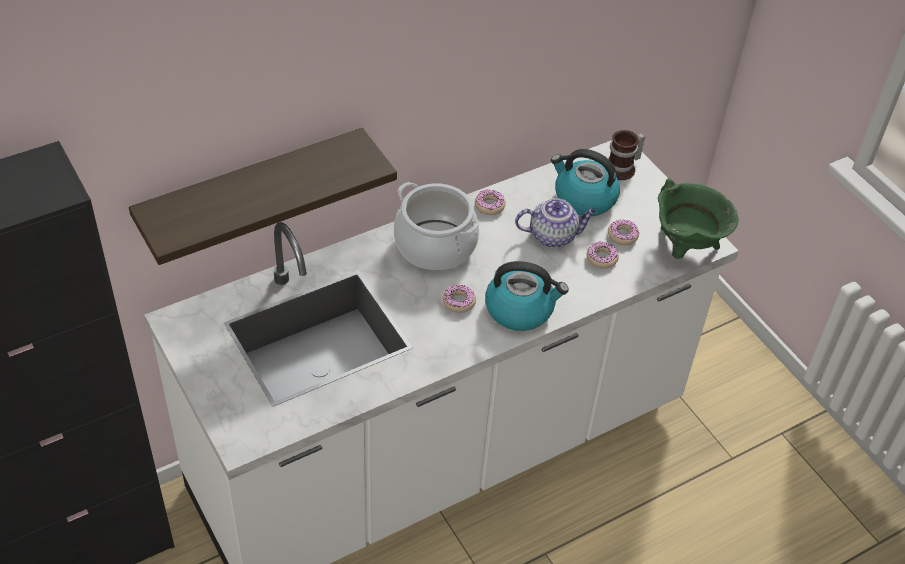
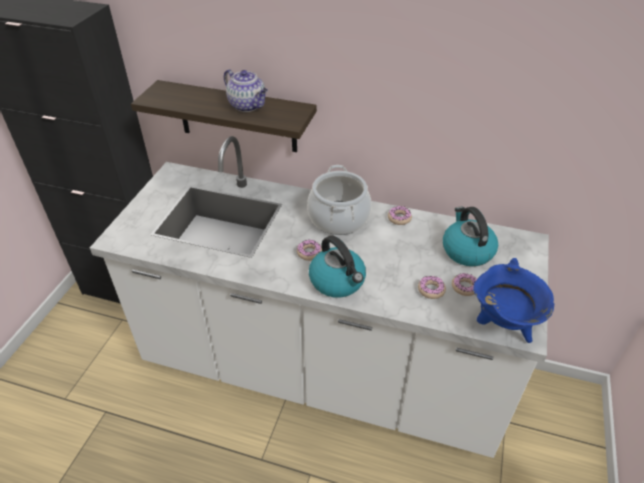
camera: 50 degrees right, 5 degrees down
teapot [515,198,596,248] -> teapot moved to [224,69,268,112]
mug [608,130,645,180] -> none
green cooking pot [658,178,738,259] -> blue cooking pot [473,258,554,343]

